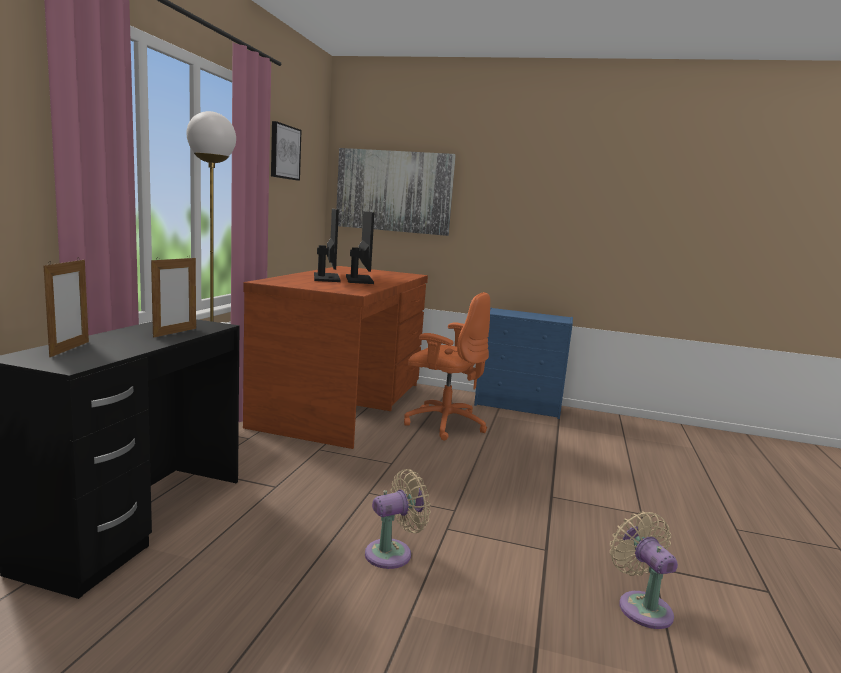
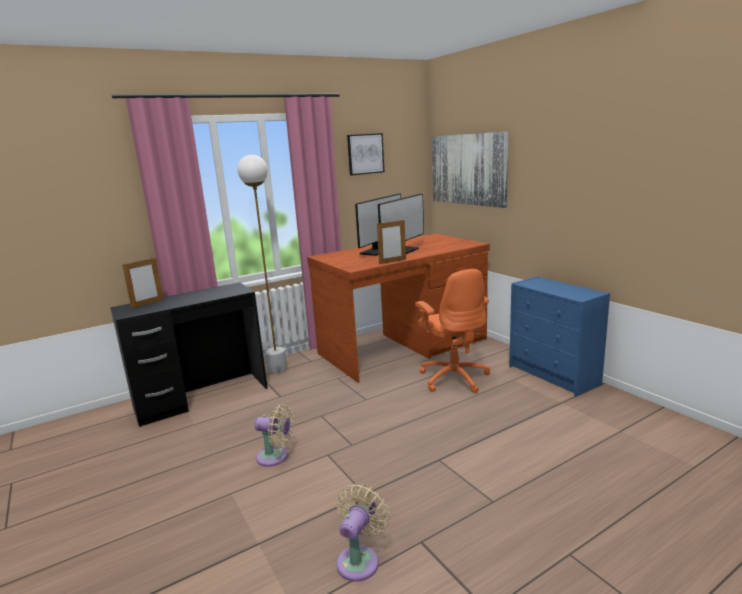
camera: 45 degrees right, 5 degrees up
picture frame [151,257,196,338] -> picture frame moved to [377,220,406,264]

